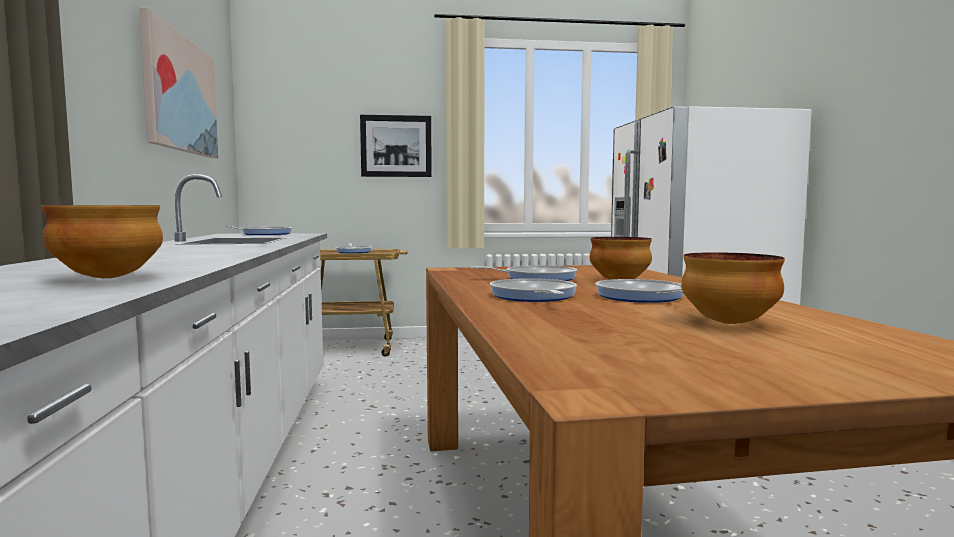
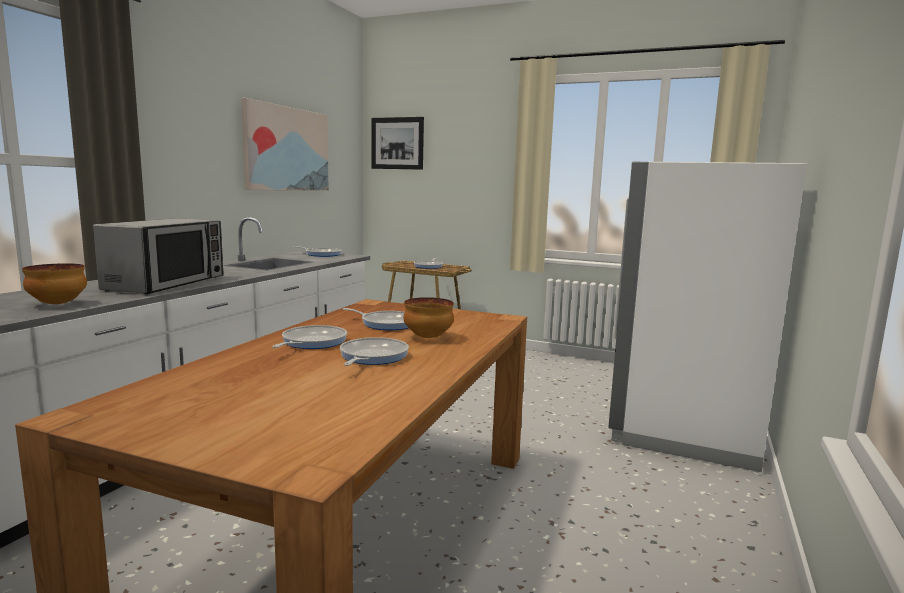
camera: 30 degrees right, 5 degrees up
picture [360,115,432,177] -> picture moved to [372,117,424,170]
bowl [681,252,785,324] -> none
none -> microwave [93,218,223,294]

